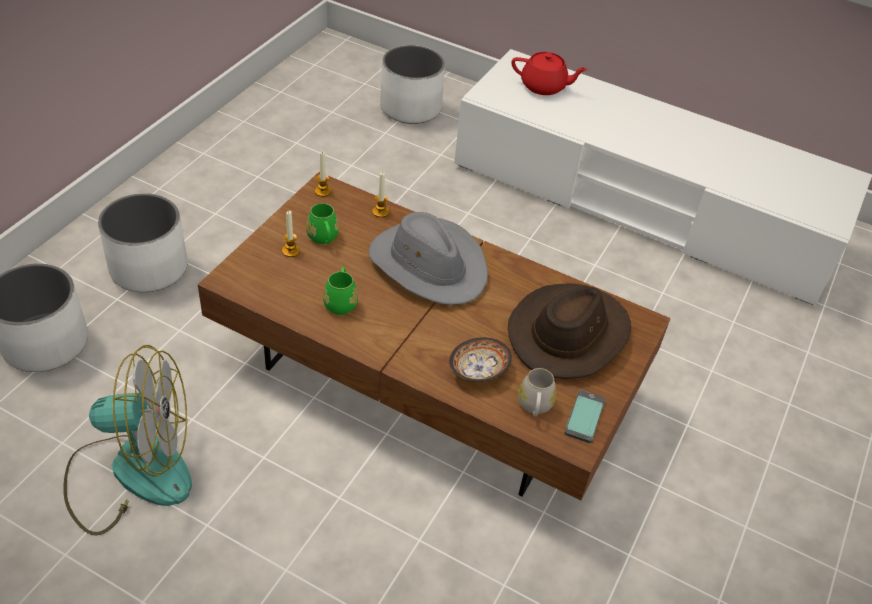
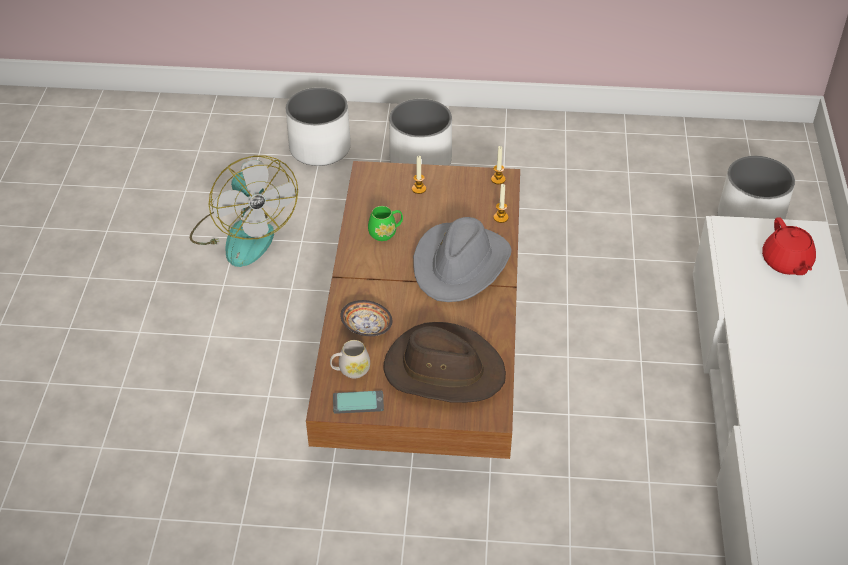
camera: 70 degrees right, 0 degrees up
green mug [306,203,339,244] -> none

